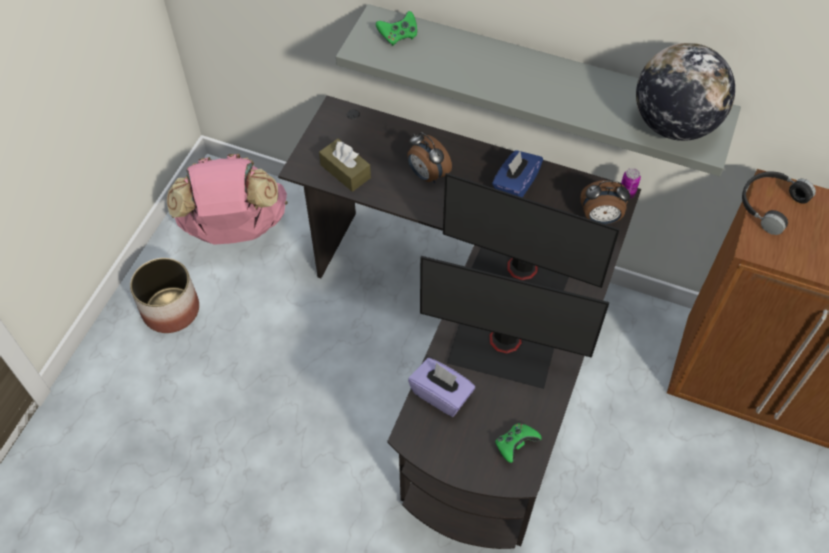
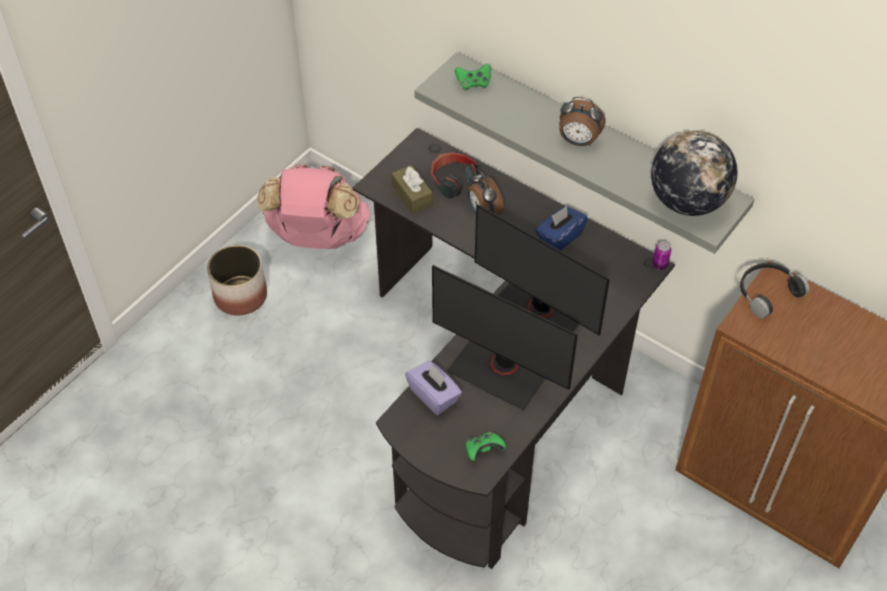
camera: 15 degrees right, 5 degrees down
alarm clock [581,180,630,224] -> alarm clock moved to [559,97,606,146]
none -> headphones [431,152,481,199]

